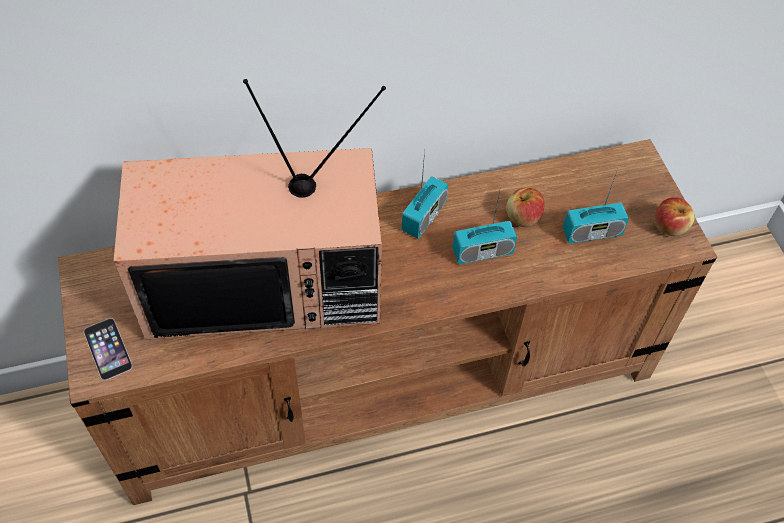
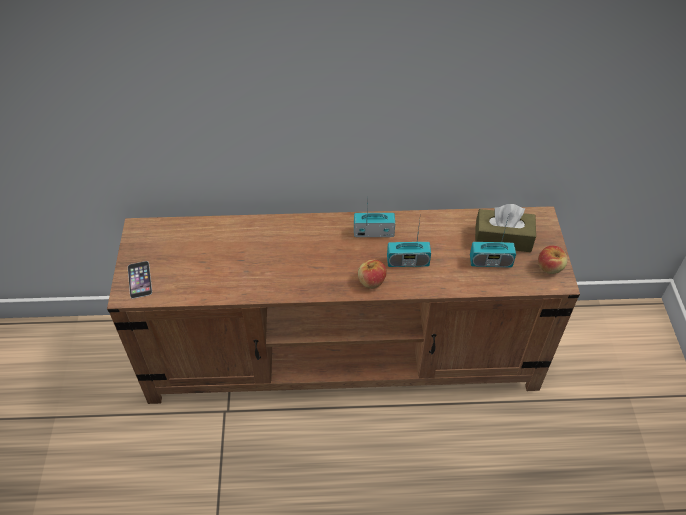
camera: 15 degrees right, 5 degrees down
television [114,79,386,339] -> none
radio [402,151,448,239] -> radio turned 135 degrees counterclockwise [354,200,395,237]
apple [506,188,545,227] -> apple moved to [358,259,387,289]
none -> brown tissue box [475,204,536,252]

